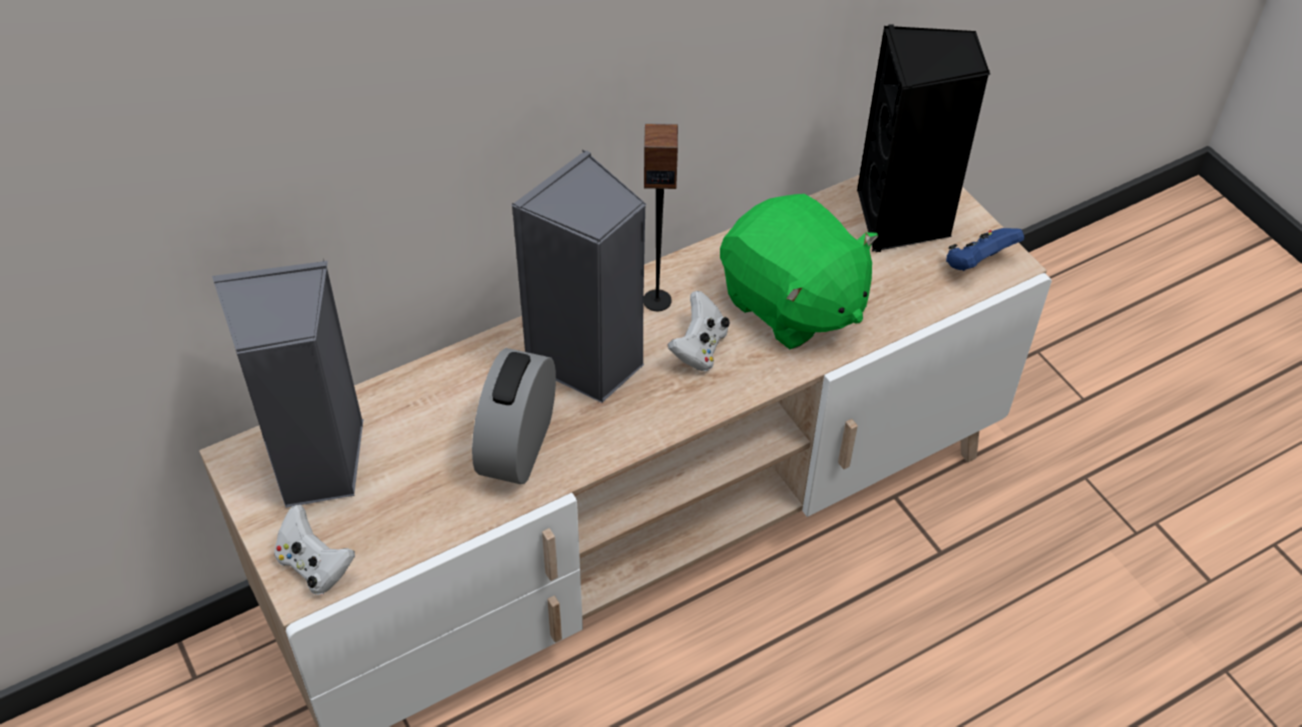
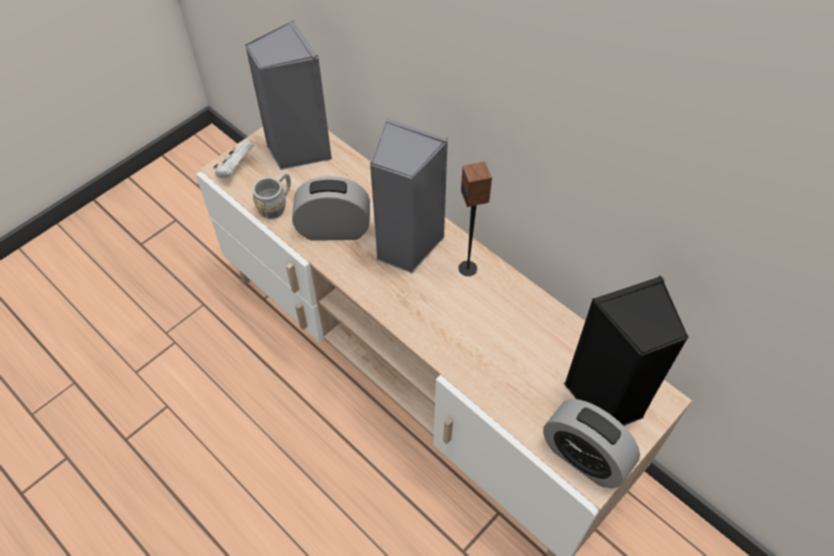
camera: 75 degrees right, 5 degrees up
white game controller [668,291,730,372] -> none
green plush toy [720,194,878,349] -> none
blue game controller [946,228,1024,271] -> alarm clock [543,399,640,488]
none -> grey mug [253,173,291,219]

